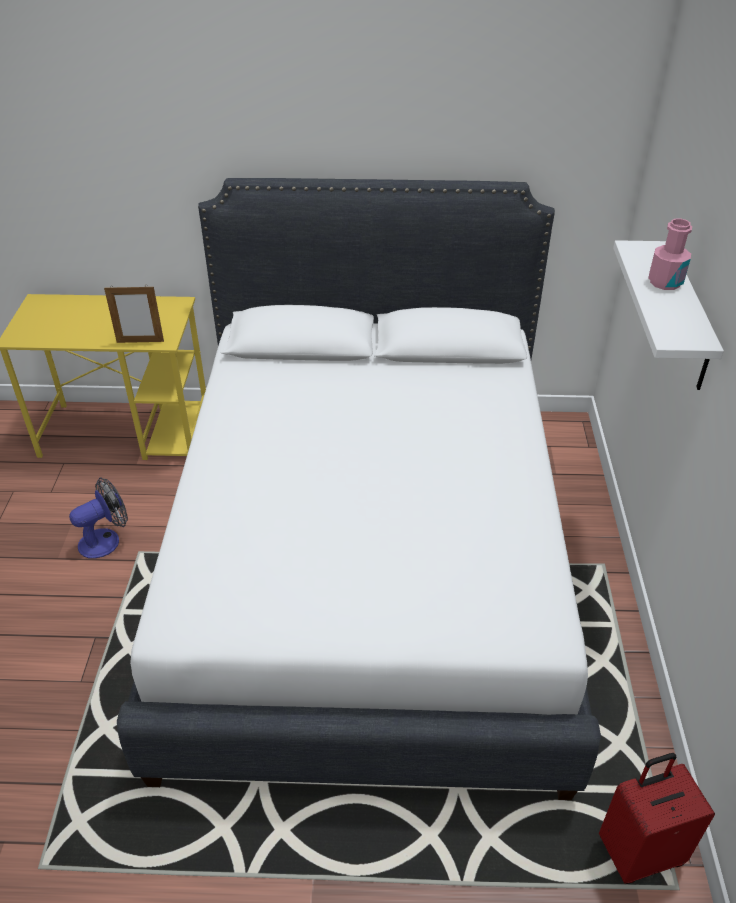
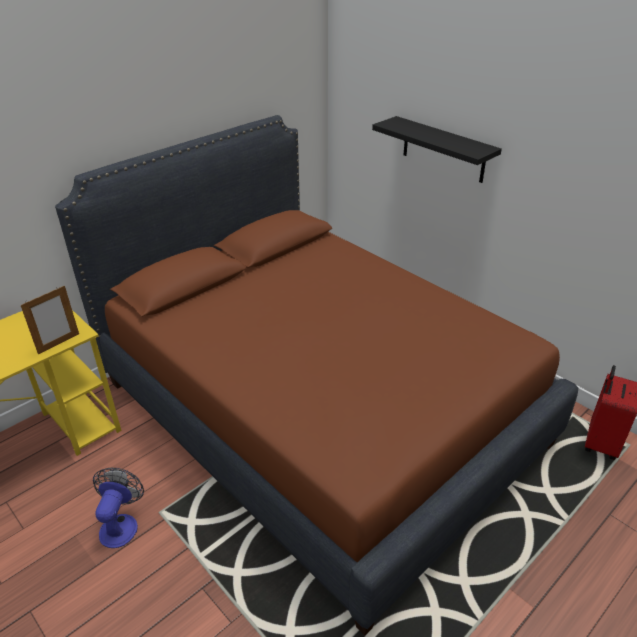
camera: 45 degrees left, 5 degrees down
white bed [117,178,601,800] -> brown bed [55,115,578,635]
white shelf [613,240,724,390] -> black shelf [372,116,502,183]
pink bottle [648,219,692,290] -> none

